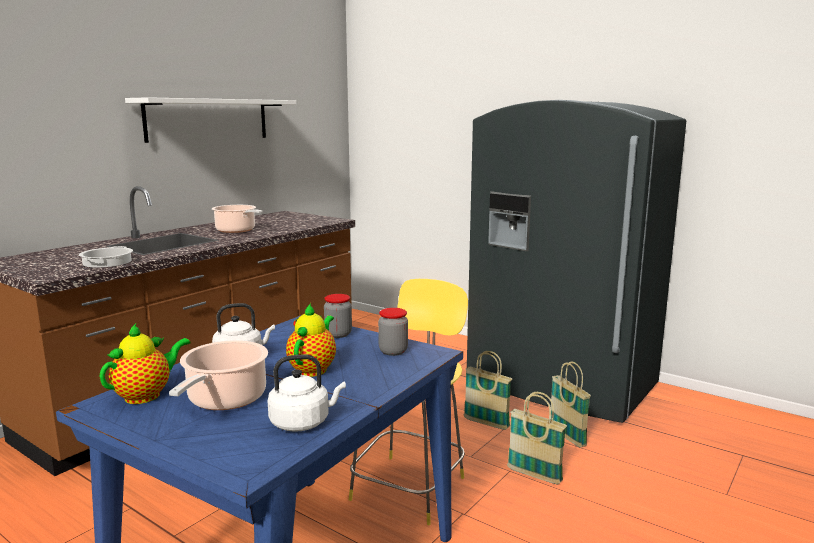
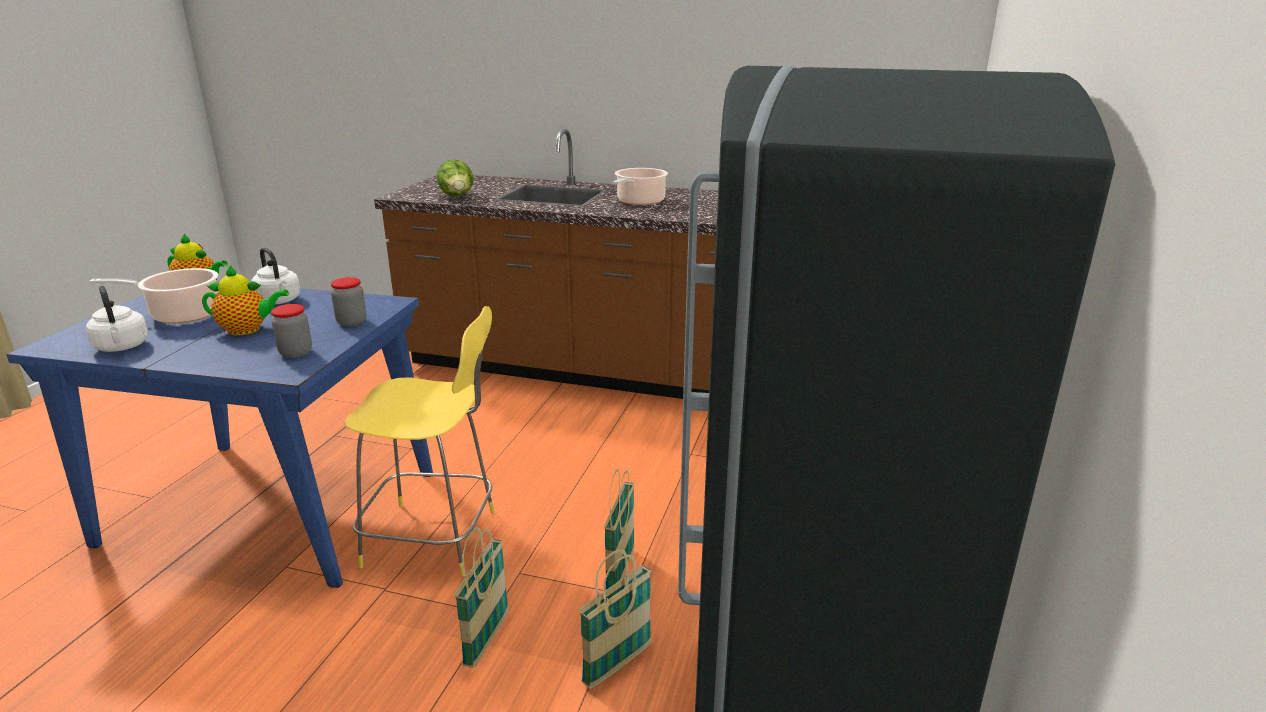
camera: 70 degrees right, 10 degrees up
cooking pot [79,246,133,268] -> lettuce [437,159,474,197]
white shelf [125,97,296,143] -> none

